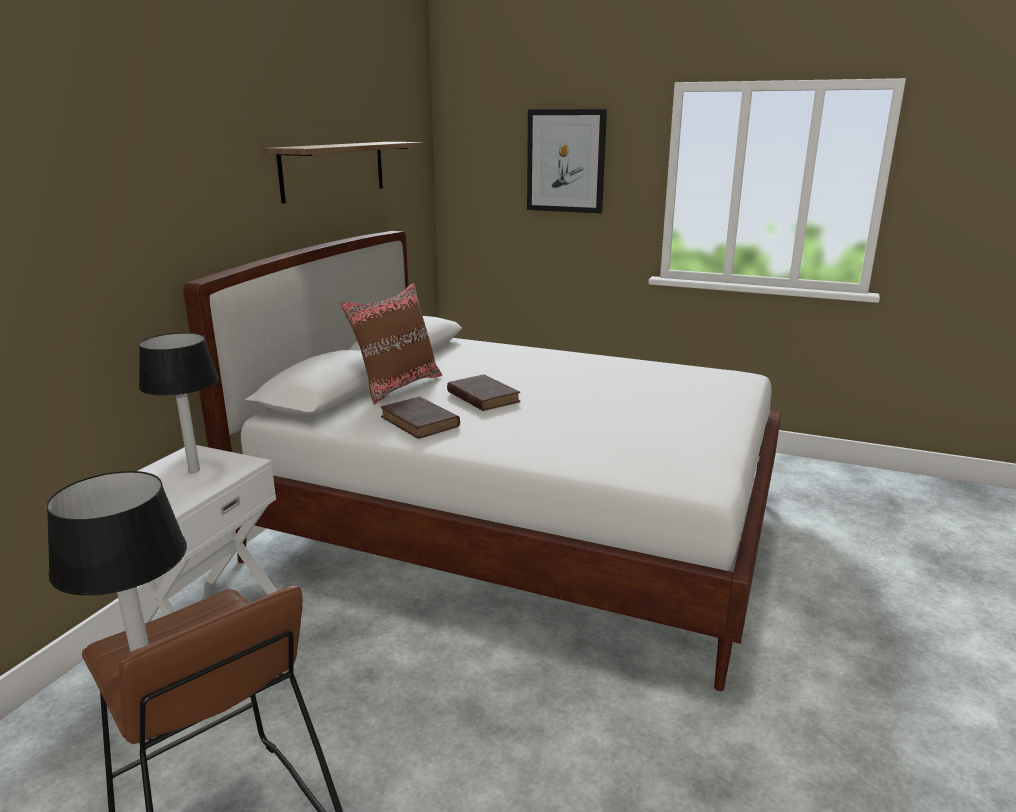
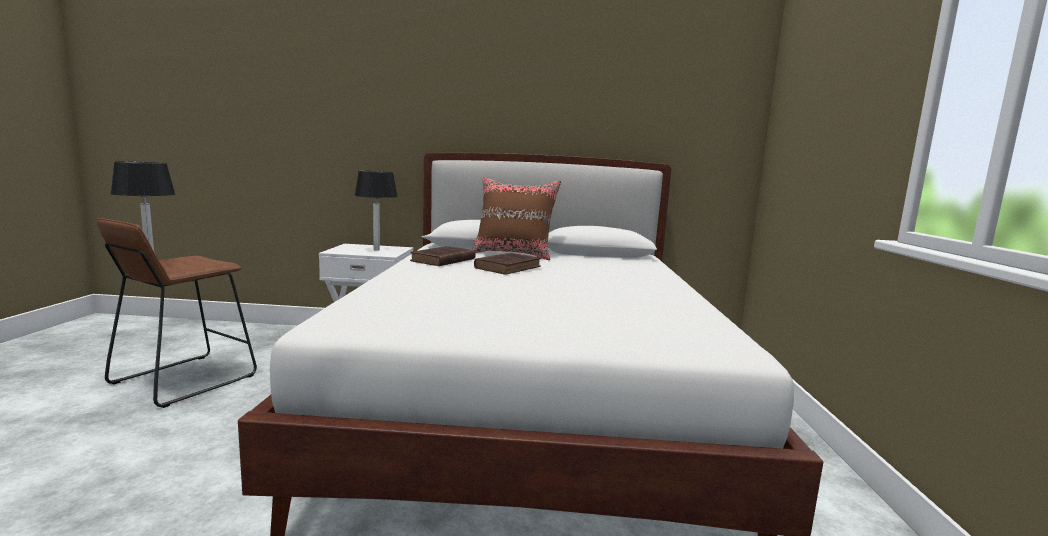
camera: 70 degrees right, 10 degrees down
shelf [262,142,423,204] -> none
picture [527,109,607,213] -> none

